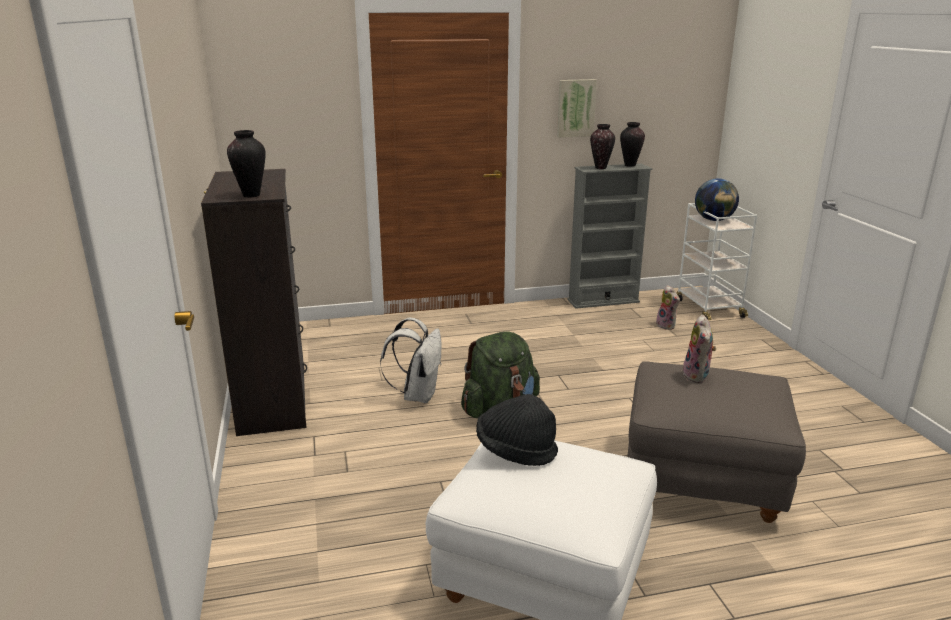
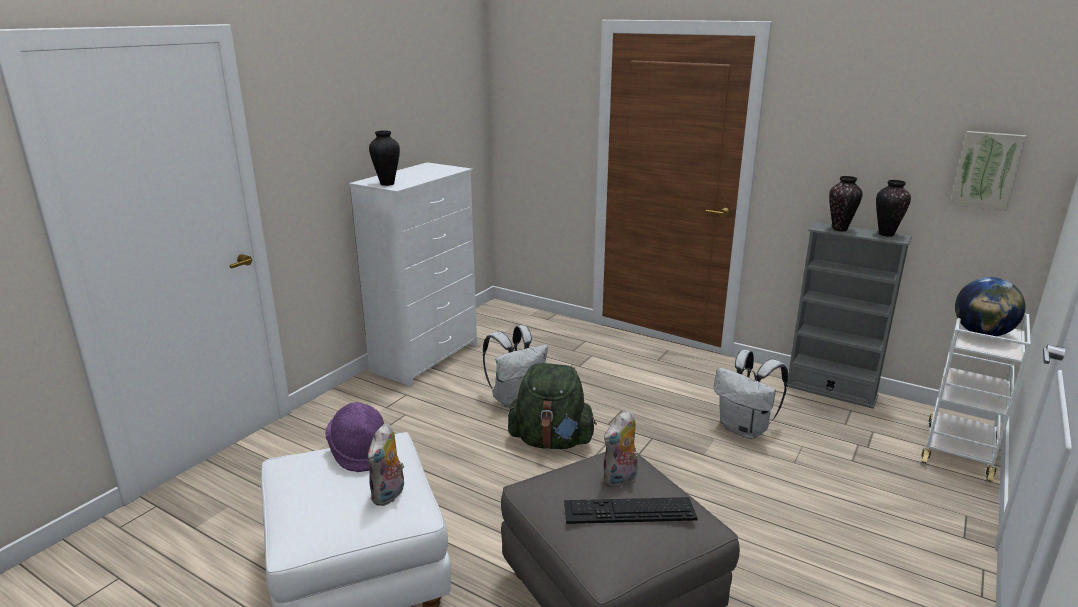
camera: 45 degrees right, 0 degrees up
black dresser [201,169,307,436] -> white dresser [349,162,477,387]
black hat [476,394,558,466] -> purple hat [325,402,384,472]
picture [557,79,597,138] -> picture moved to [951,131,1026,211]
plush toy [656,285,680,330] -> plush toy moved to [367,423,408,506]
none -> keyboard [564,497,698,524]
none -> white backpack [714,350,788,439]

